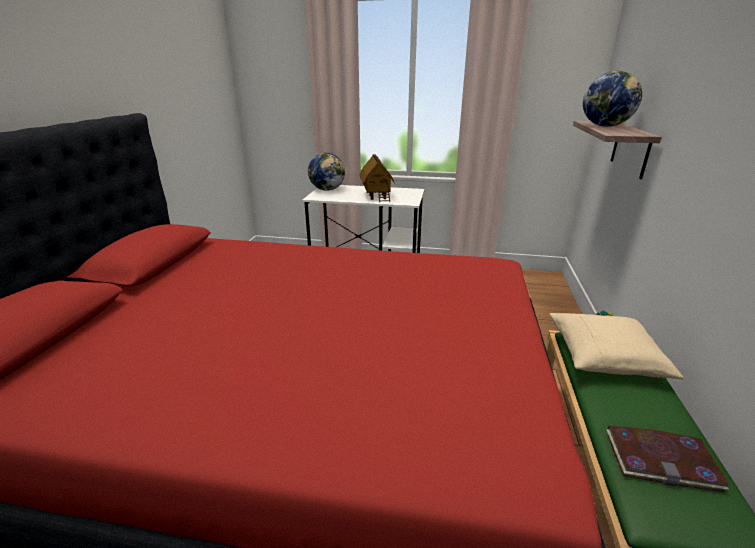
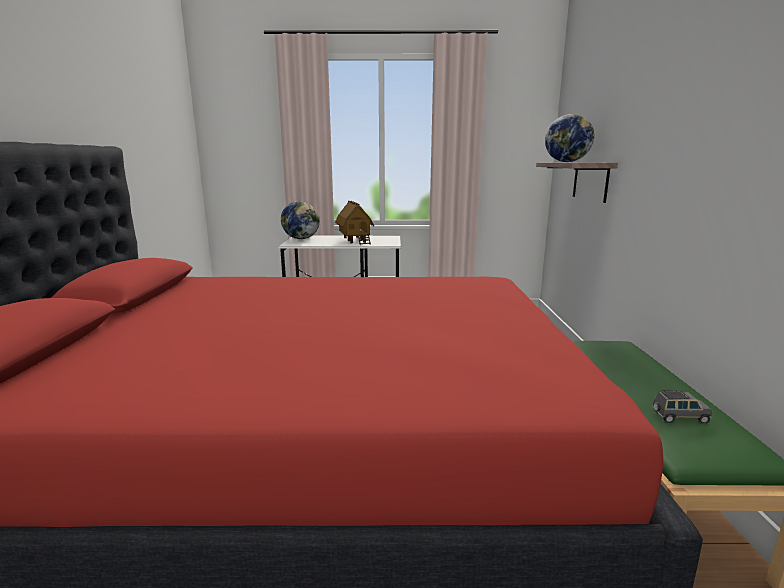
camera: 10 degrees left, 10 degrees down
beige pillow [549,310,683,379] -> none
book [606,426,729,492] -> grey toy car [652,390,712,424]

